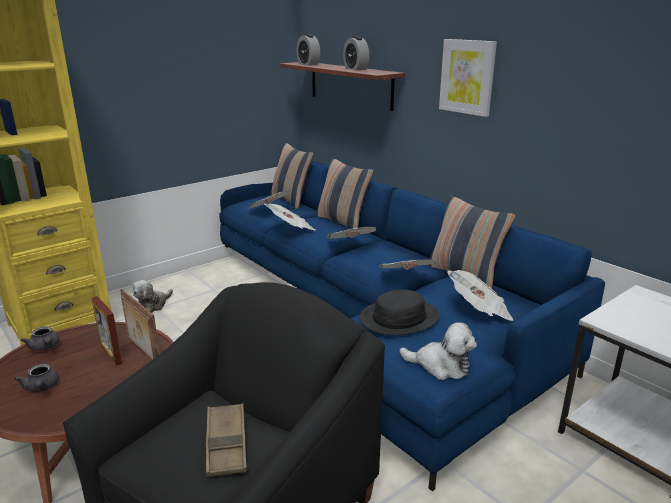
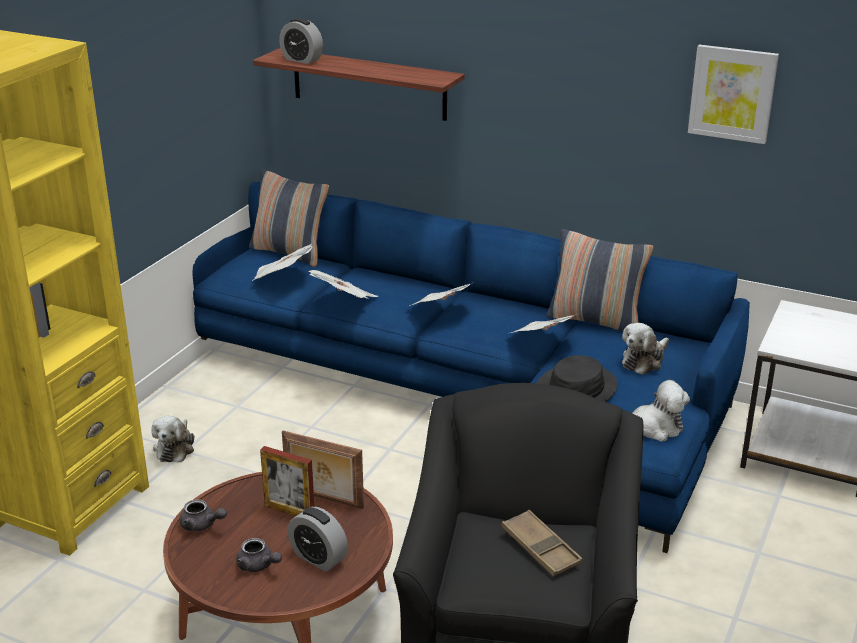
camera: 25 degrees left, 5 degrees up
pillow [315,158,374,229] -> none
alarm clock [343,36,369,70] -> alarm clock moved to [288,507,348,572]
picture [439,39,497,117] -> picture moved to [688,45,779,144]
newspaper [447,270,513,321] -> plush toy [622,323,669,375]

